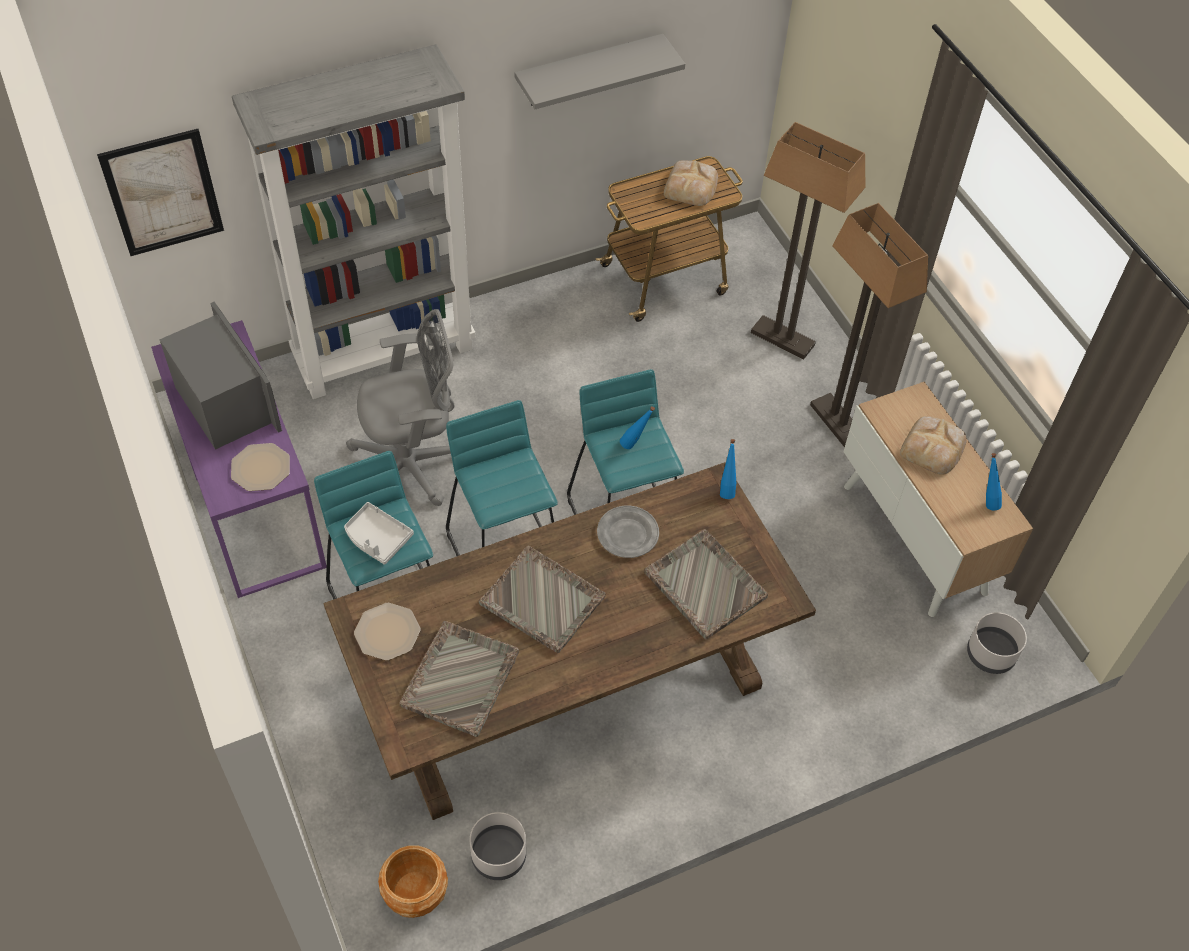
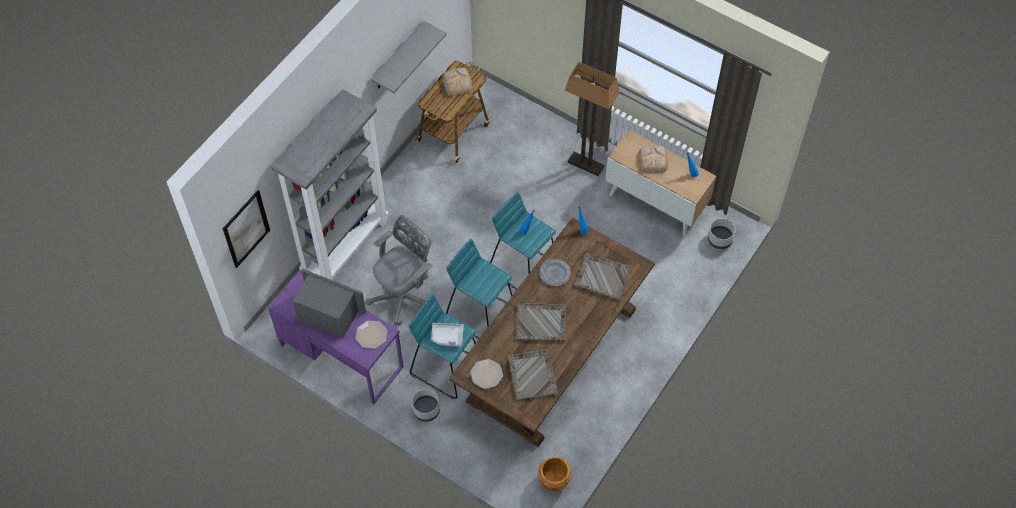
camera: 30 degrees left, 5 degrees up
grey planter [470,812,526,880] -> grey planter moved to [412,389,440,422]
floor lamp [751,122,866,359] -> none

